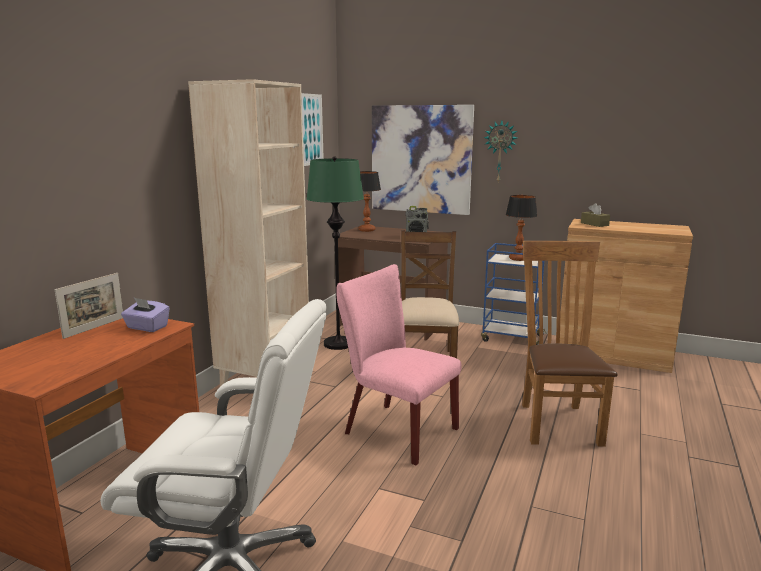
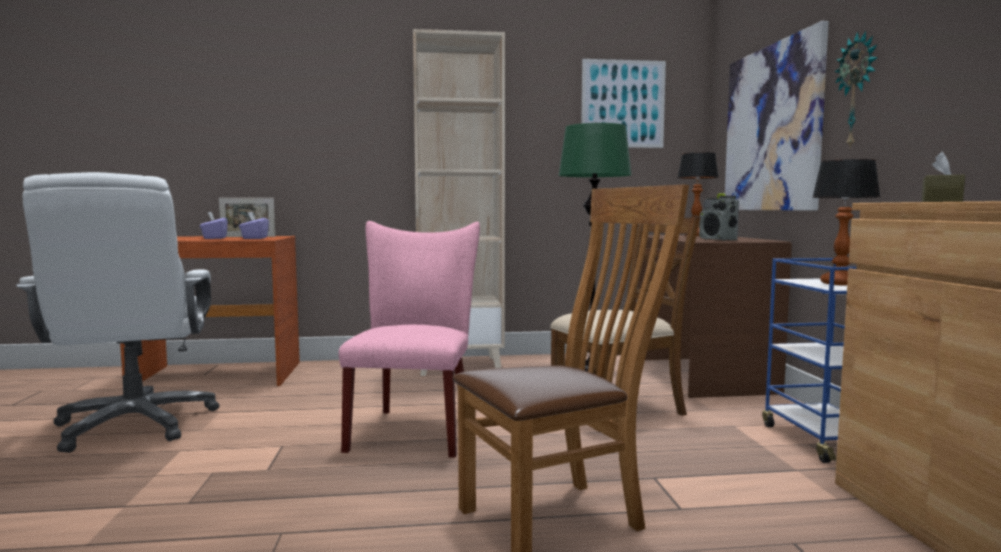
camera: 60 degrees right, 10 degrees down
none -> purple tissue box [200,212,228,239]

